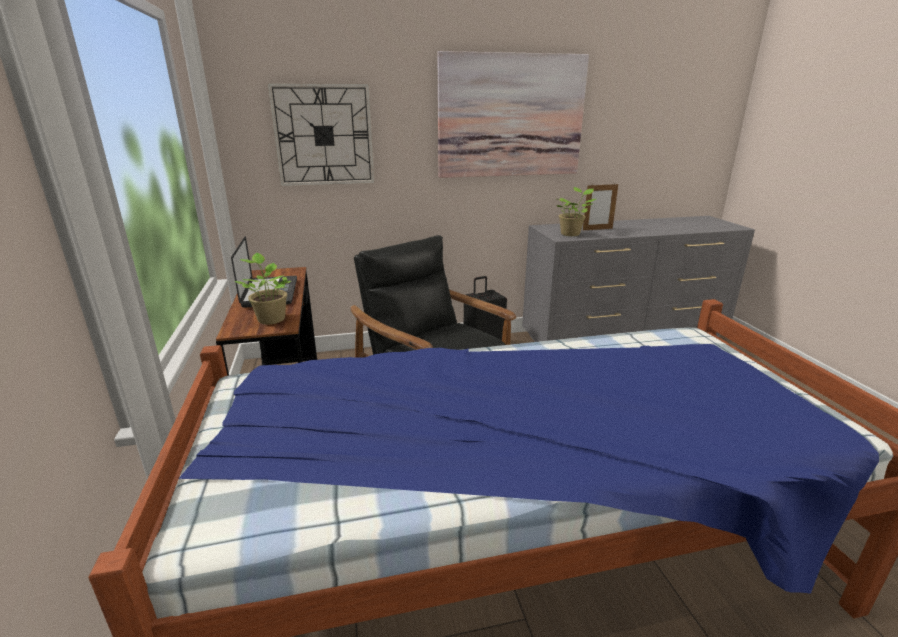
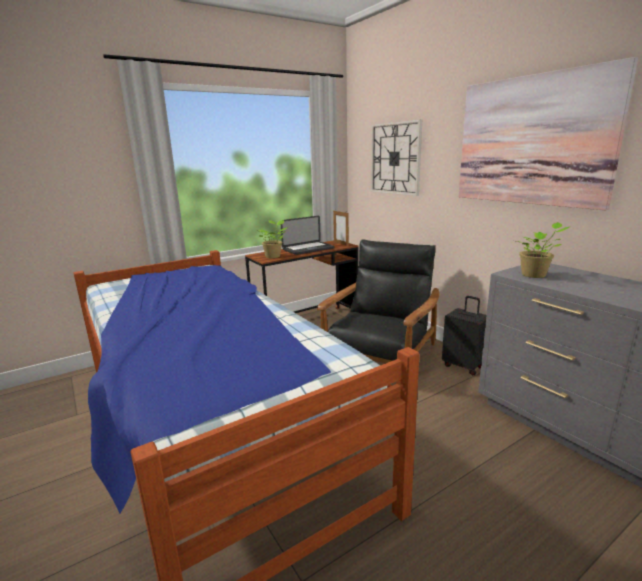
camera: 70 degrees right, 5 degrees down
picture frame [583,183,618,230] -> picture frame moved to [333,211,349,246]

